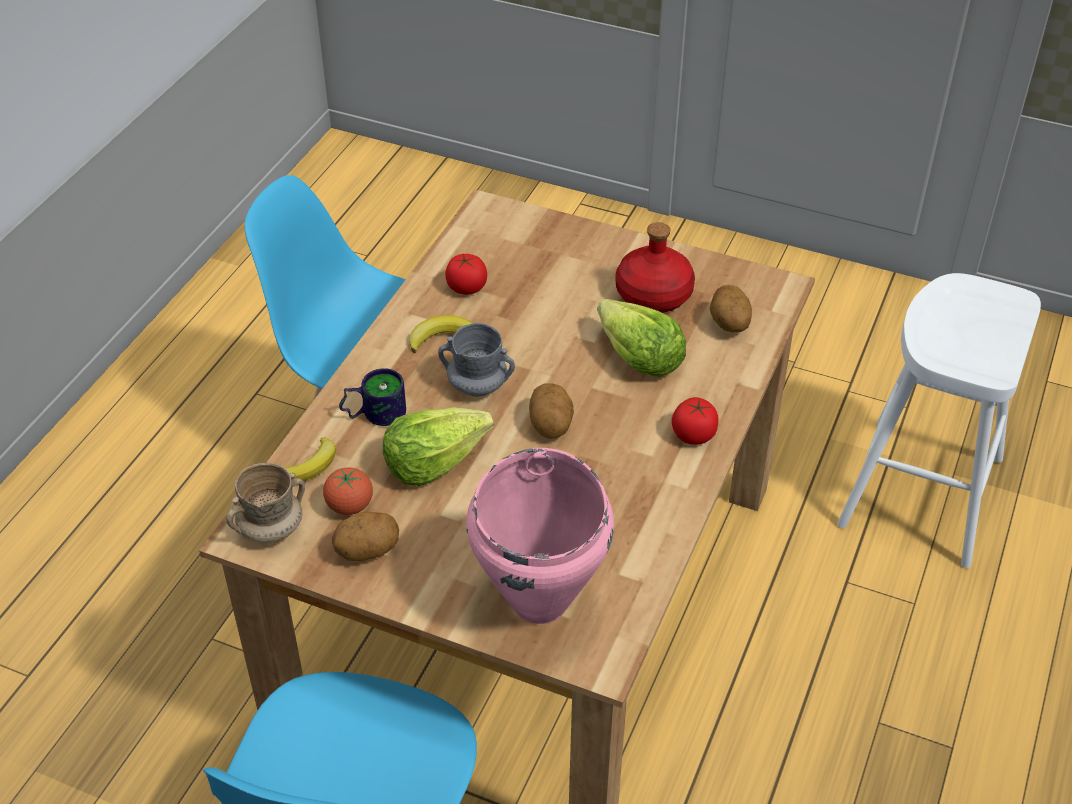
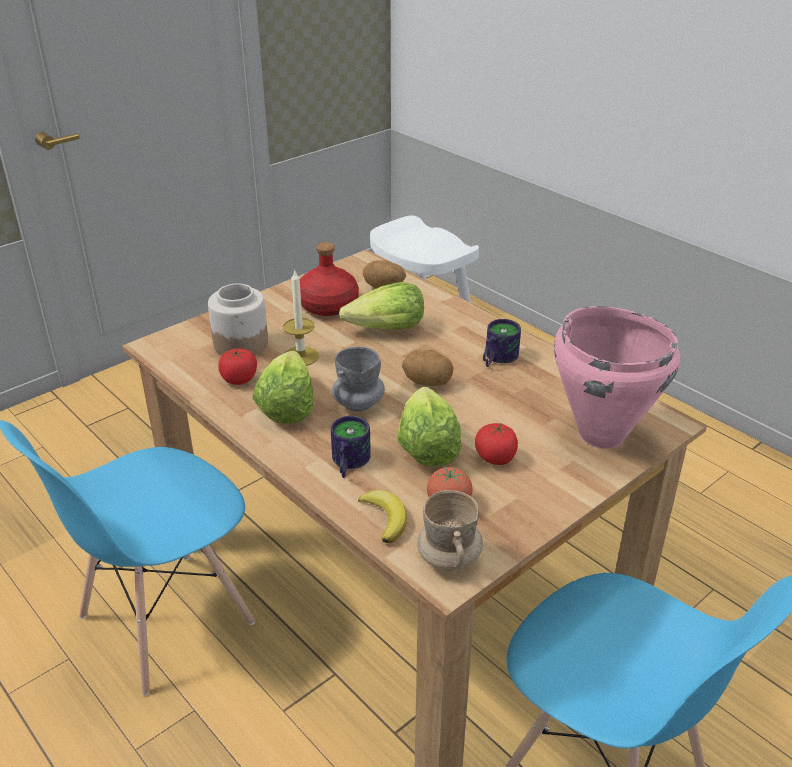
camera: 65 degrees left, 10 degrees down
potato [332,512,399,561] -> none
banana [409,315,472,353] -> lettuce [252,351,314,424]
tomato [672,397,719,445] -> tomato moved to [475,422,518,465]
none -> jar [208,284,268,355]
none -> candle [283,269,319,366]
none -> mug [483,319,521,367]

